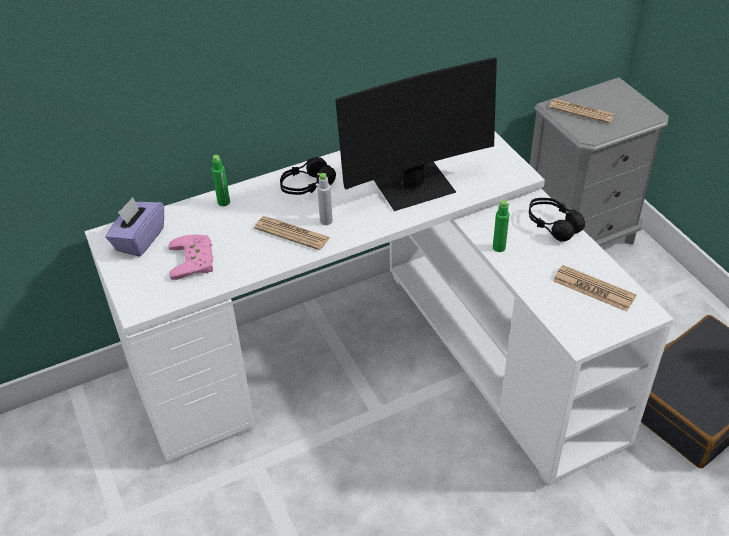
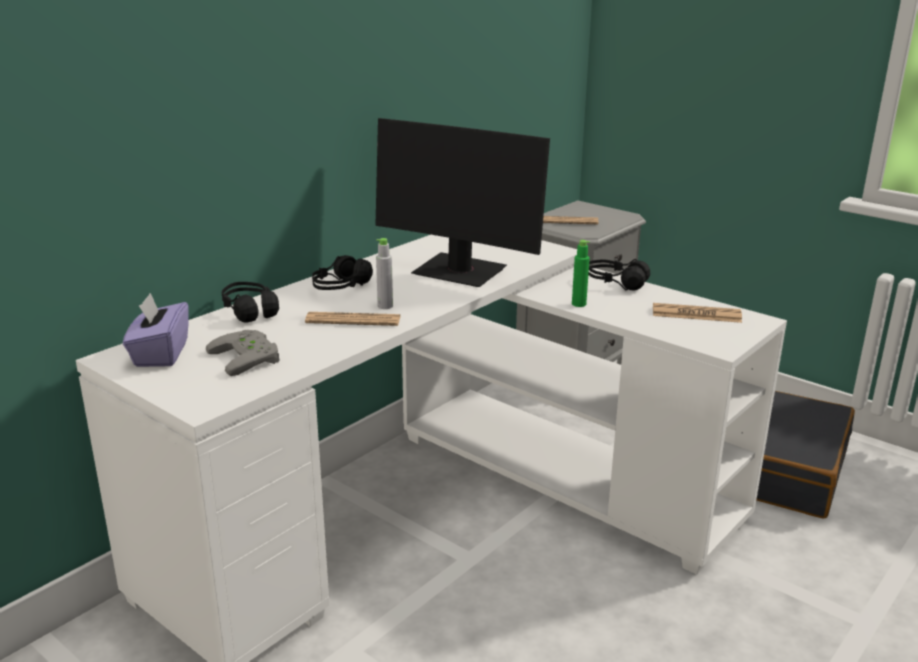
camera: 25 degrees left, 20 degrees down
pink game controller [168,235,213,280] -> grey game controller [206,330,280,376]
green bottle [212,155,230,206] -> black headphones [222,282,279,323]
monitor [335,57,497,211] -> monitor turned 75 degrees clockwise [375,118,550,287]

